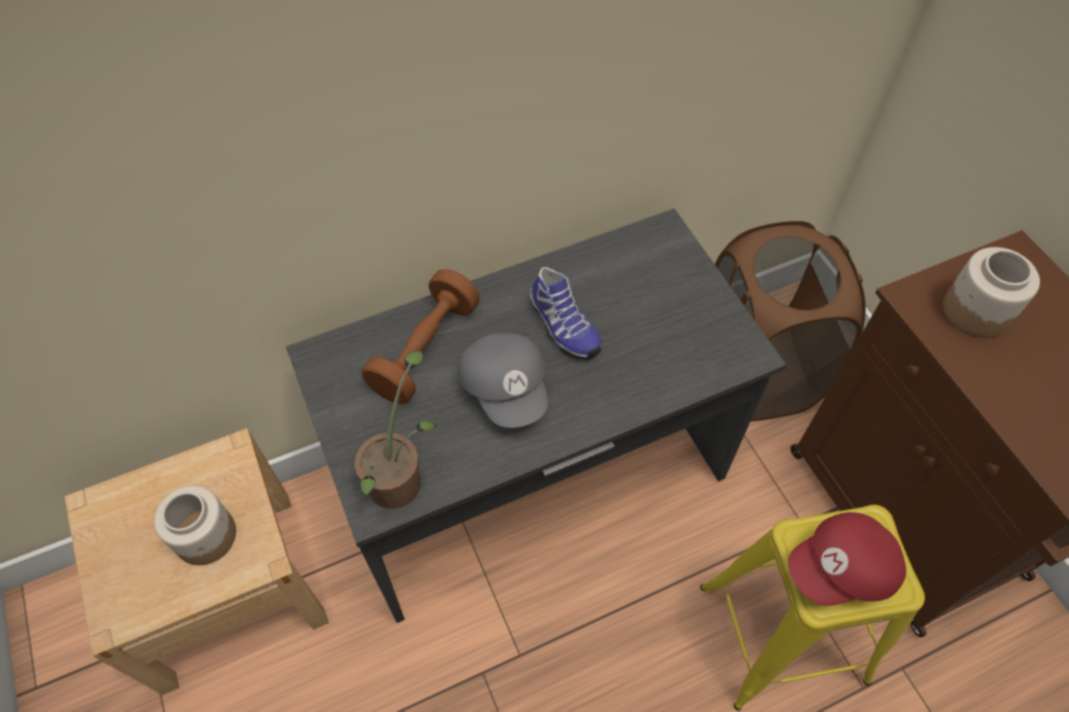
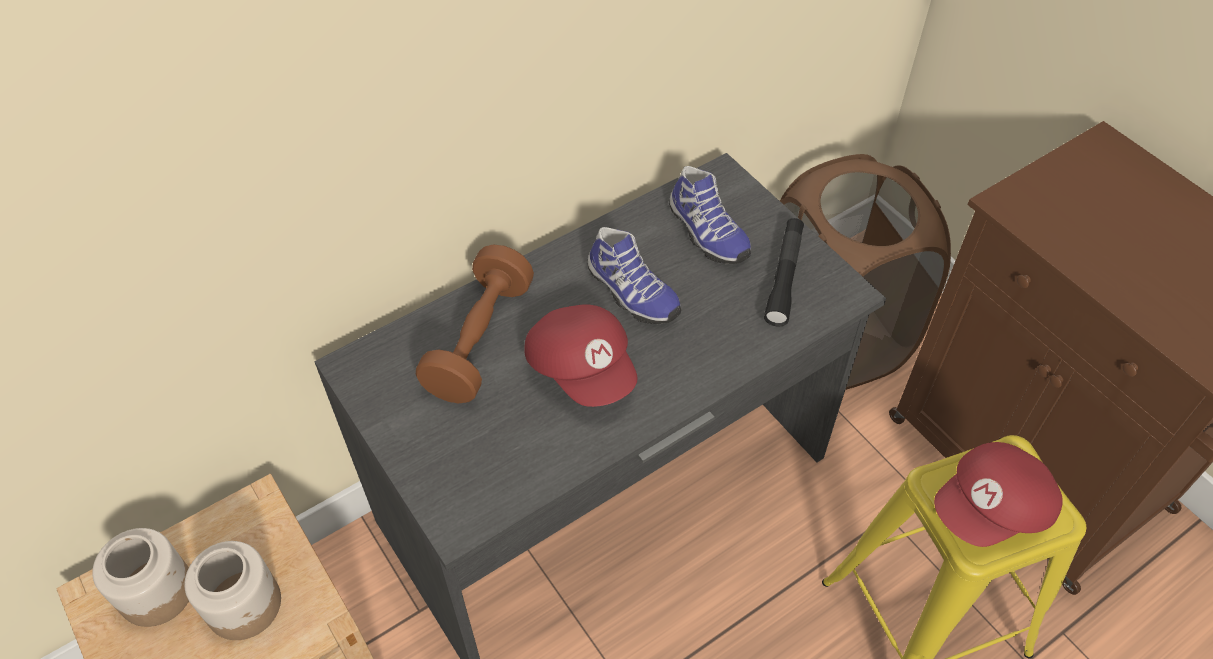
camera: 10 degrees left, 5 degrees down
potted plant [355,350,437,509] -> none
grey cap [458,333,548,428] -> red cap [525,305,637,407]
jar [943,247,1040,338] -> jar moved to [92,528,189,627]
none -> shoe [669,166,751,264]
none -> black flashlight [764,218,804,327]

